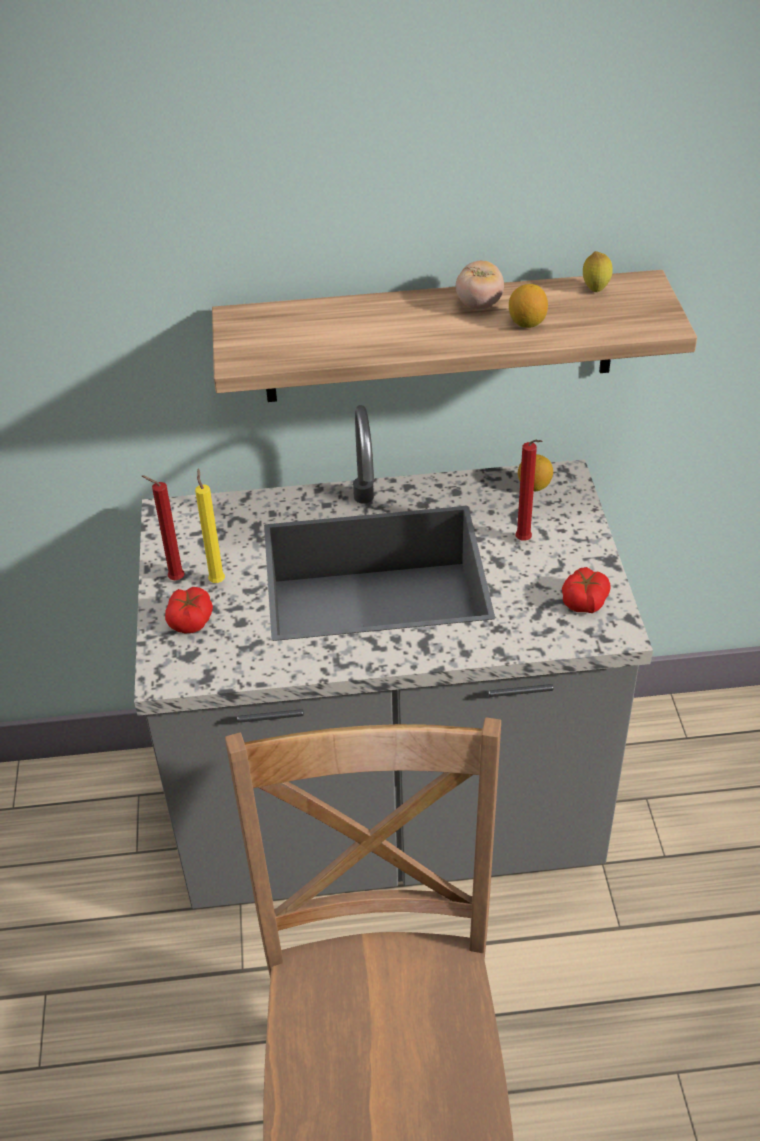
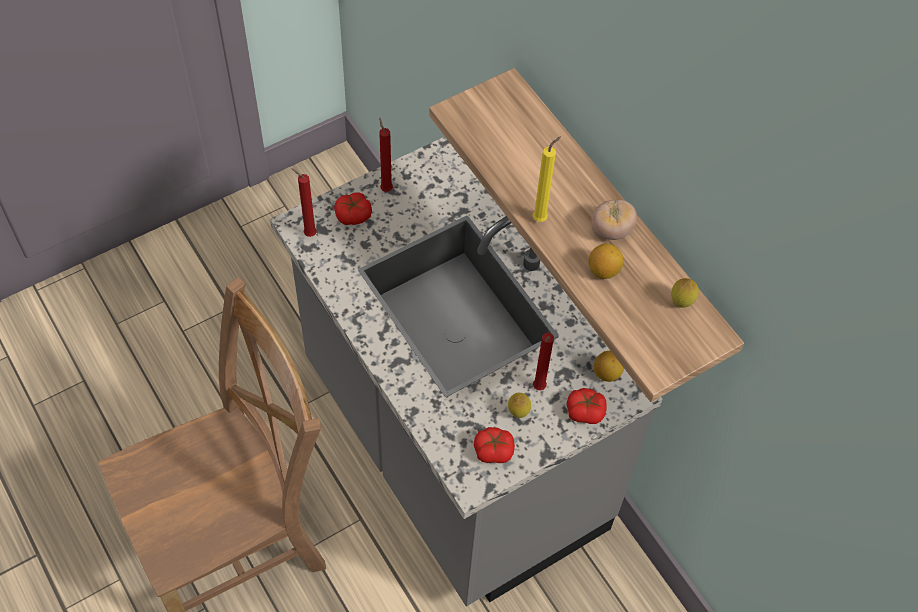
camera: 60 degrees right, 15 degrees up
yellow candle [195,468,225,583] -> yellow candle moved to [533,136,561,222]
none -> red candle [292,168,317,237]
none -> lemon [508,393,531,418]
none -> tomato [567,388,607,424]

